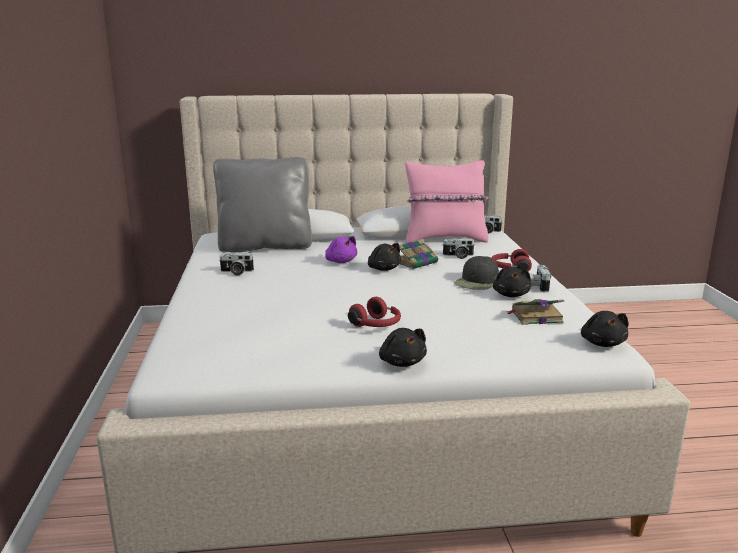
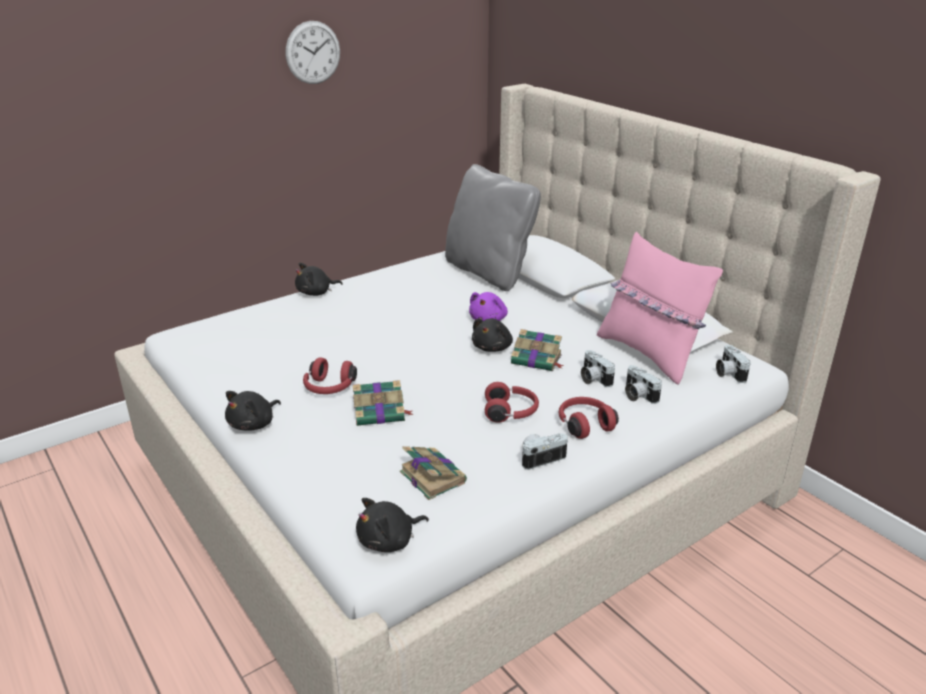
camera: 60 degrees right, 10 degrees up
camera [220,253,254,276] -> camera moved to [625,365,662,404]
black cap [454,256,499,290] -> red headphones [485,382,539,423]
black plush toy [493,267,531,297] -> black plush toy moved to [295,263,343,296]
none -> wall clock [286,21,340,84]
none -> book [353,380,414,426]

